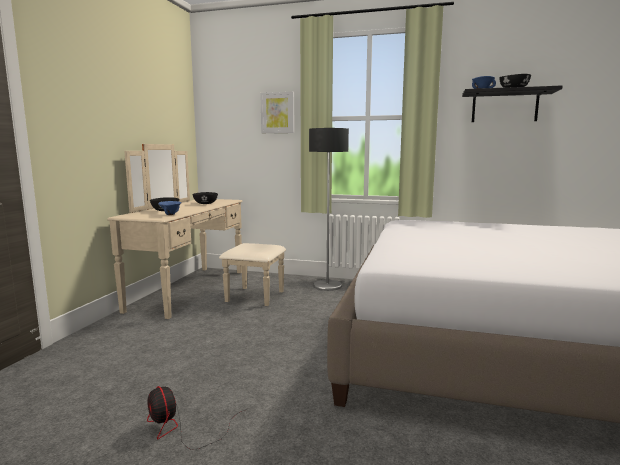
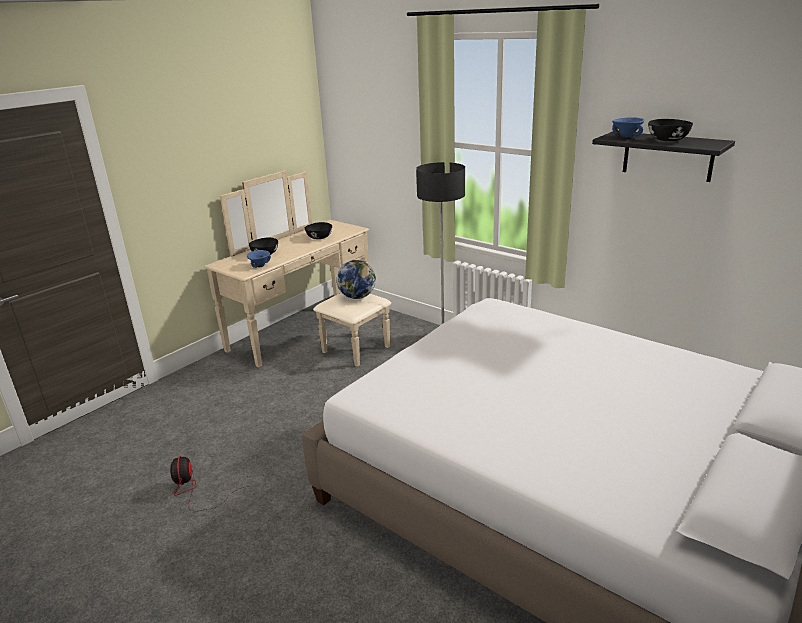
camera: 25 degrees right, 15 degrees up
picture [260,92,294,133] -> none
none -> globe [336,260,376,299]

